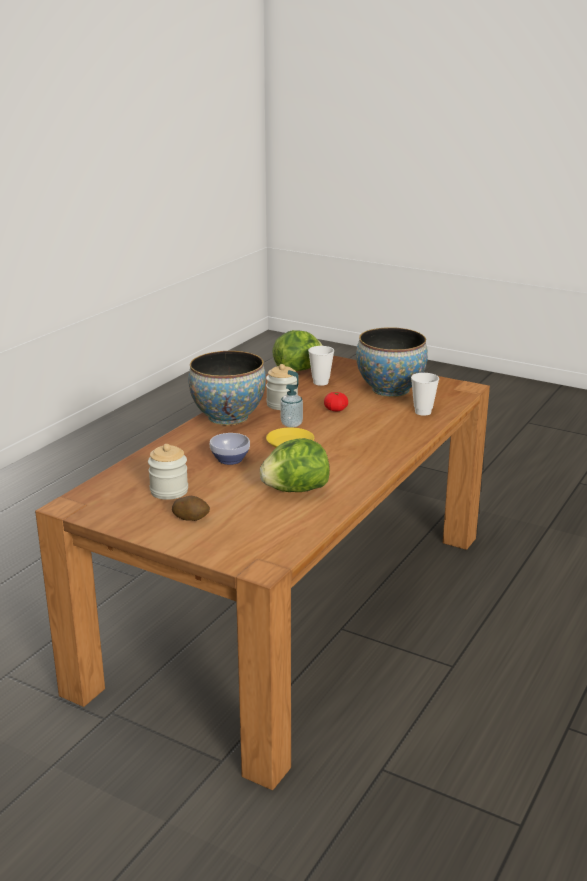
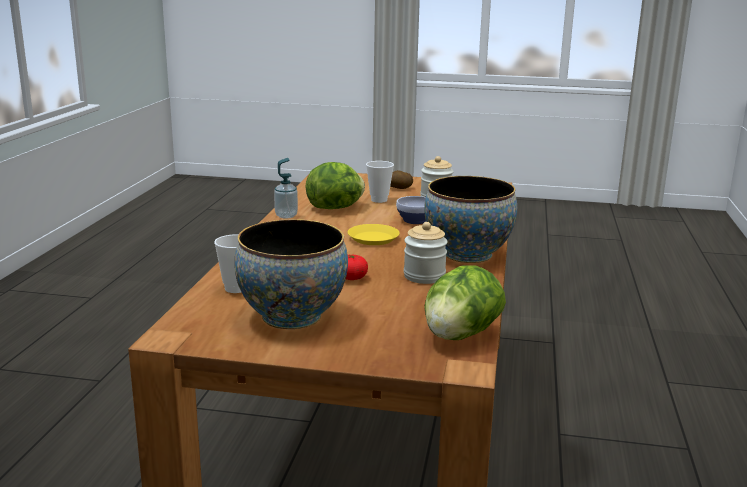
camera: 160 degrees right, 5 degrees down
soap dispenser [280,370,303,428] -> soap dispenser moved to [274,158,298,218]
cup [308,346,334,386] -> cup moved to [366,161,394,203]

